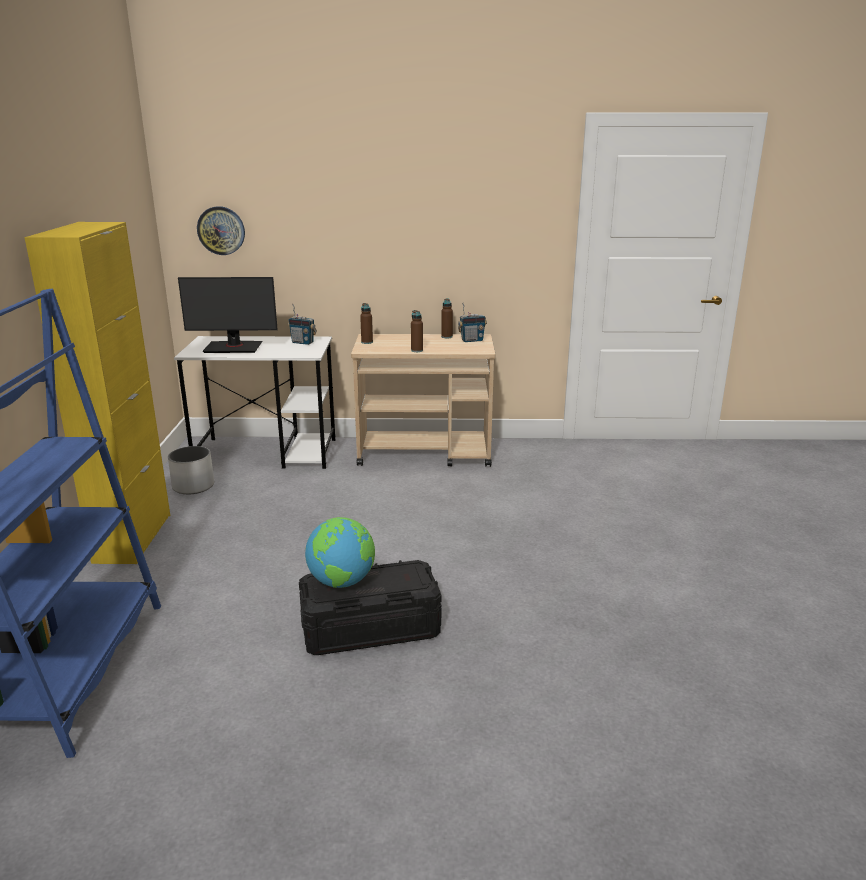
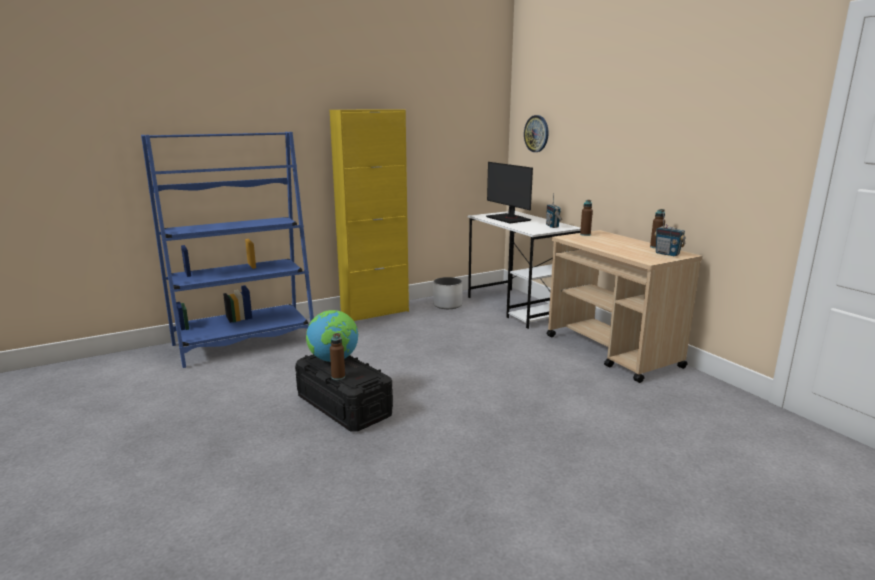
camera: 60 degrees right, 5 degrees down
brown bottle [411,310,423,352] -> brown bottle moved to [330,333,345,380]

